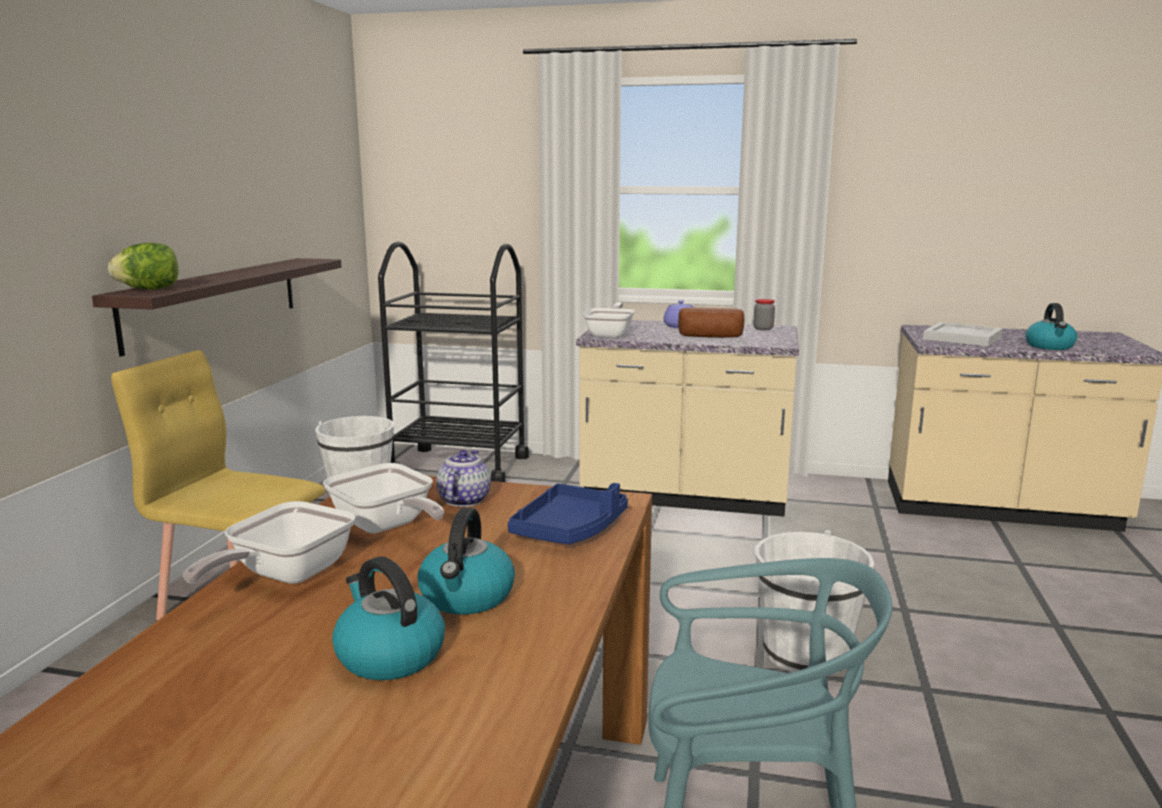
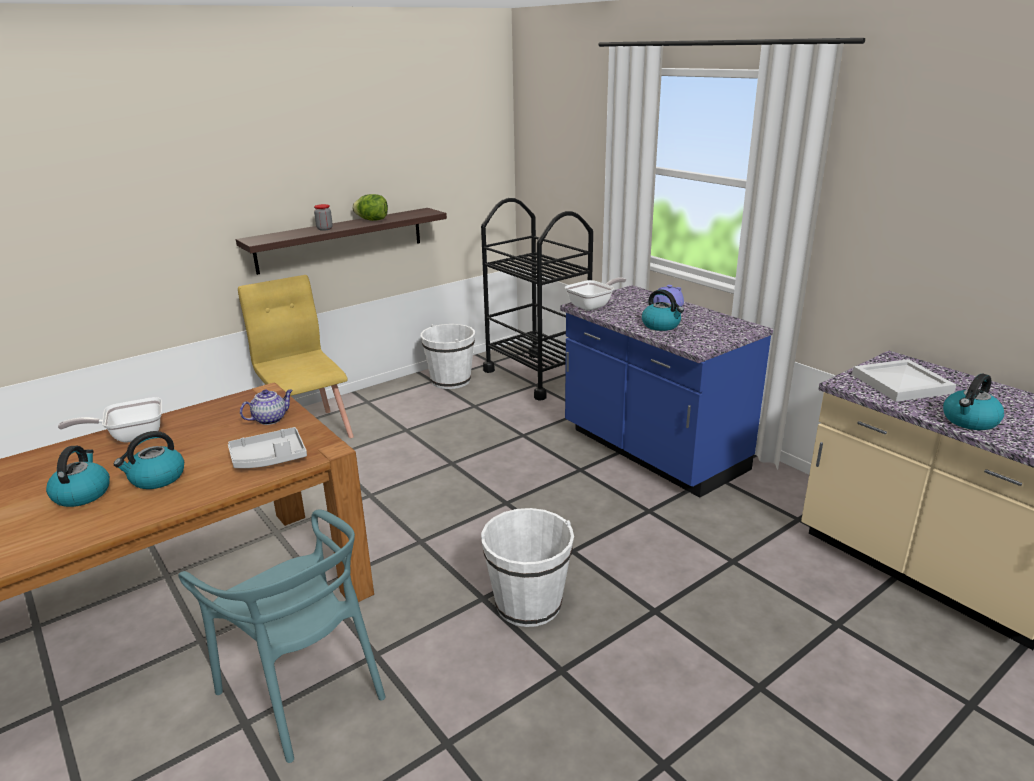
camera: 40 degrees right, 10 degrees up
lettuce [108,243,178,290] -> lettuce moved to [352,194,388,221]
frying pan [323,463,444,534] -> none
blue tray [508,483,628,545] -> grey tray [228,427,307,468]
beige counter [576,320,799,517] -> blue counter [560,285,773,498]
bread [678,307,744,338] -> kettle [642,289,684,331]
jar [753,299,775,330] -> jar moved to [314,204,333,231]

